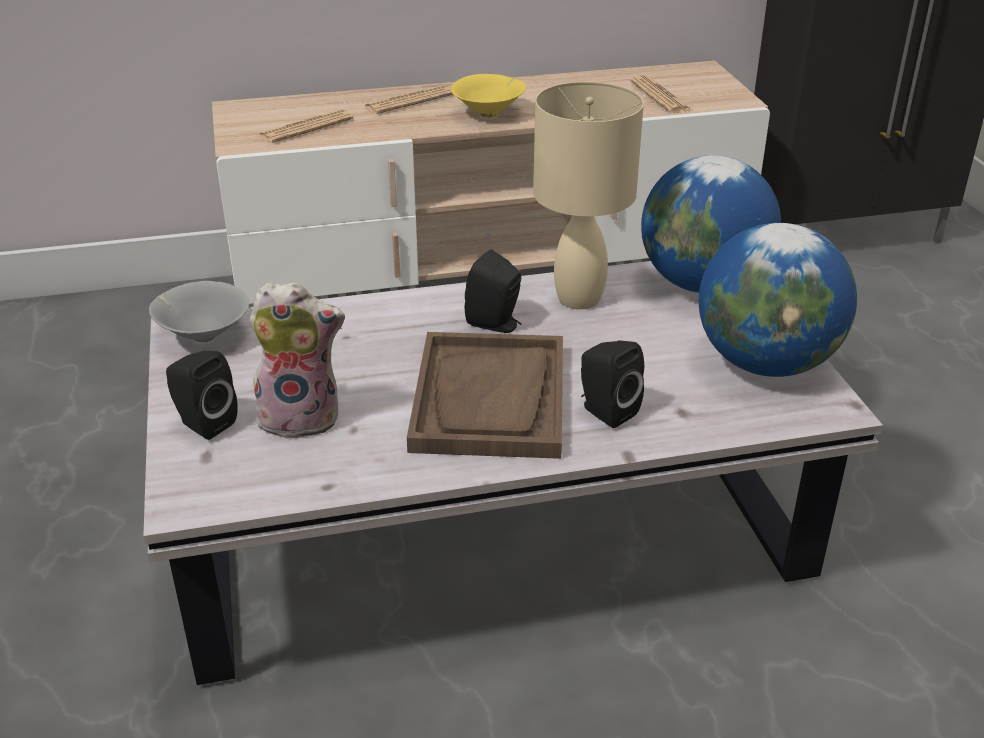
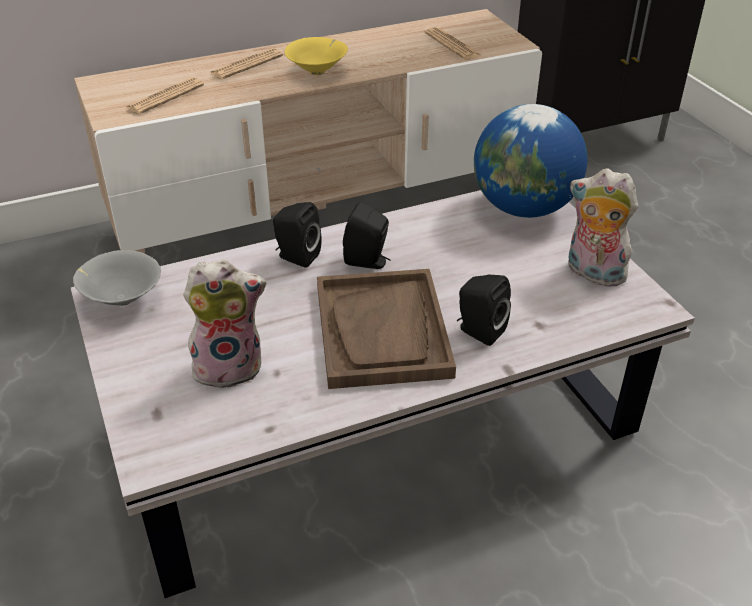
camera: 10 degrees left, 5 degrees up
black speaker [166,351,238,440] -> black speaker moved to [273,202,322,268]
beige table lamp [533,82,644,309] -> none
globe [698,223,857,377] -> plush toy [568,168,638,287]

